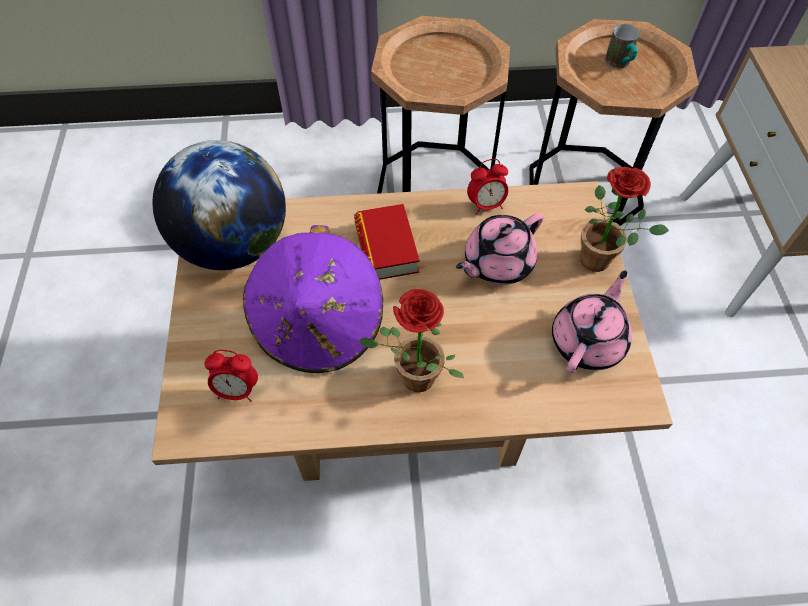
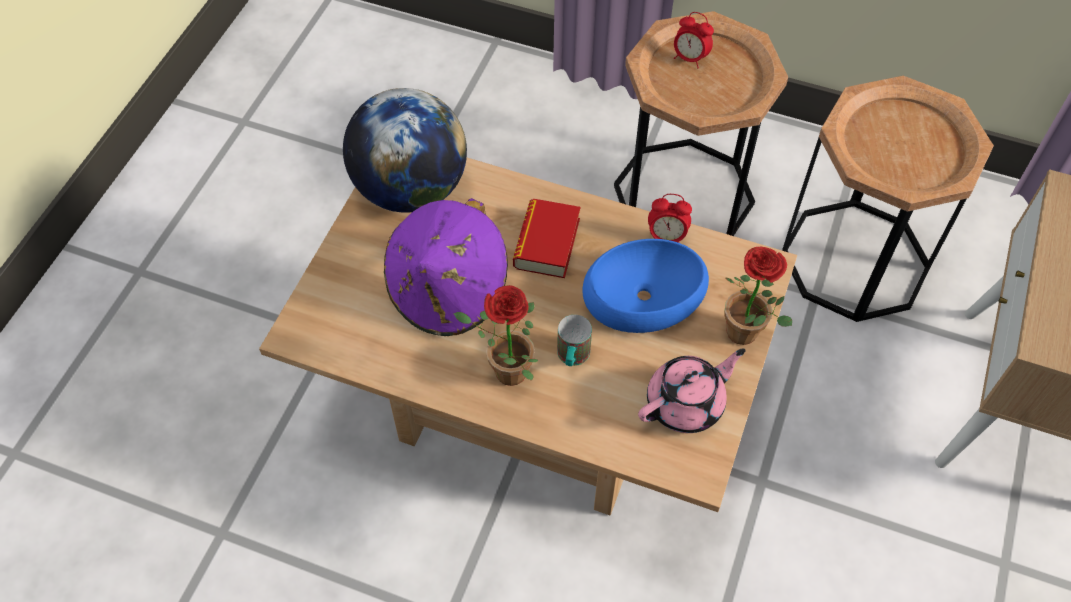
camera: 25 degrees right, 0 degrees up
alarm clock [204,350,258,402] -> alarm clock moved to [674,12,714,68]
pink teapot [456,213,543,285] -> blue bowl [582,239,709,333]
mug [605,24,640,69] -> mug moved to [557,315,592,366]

